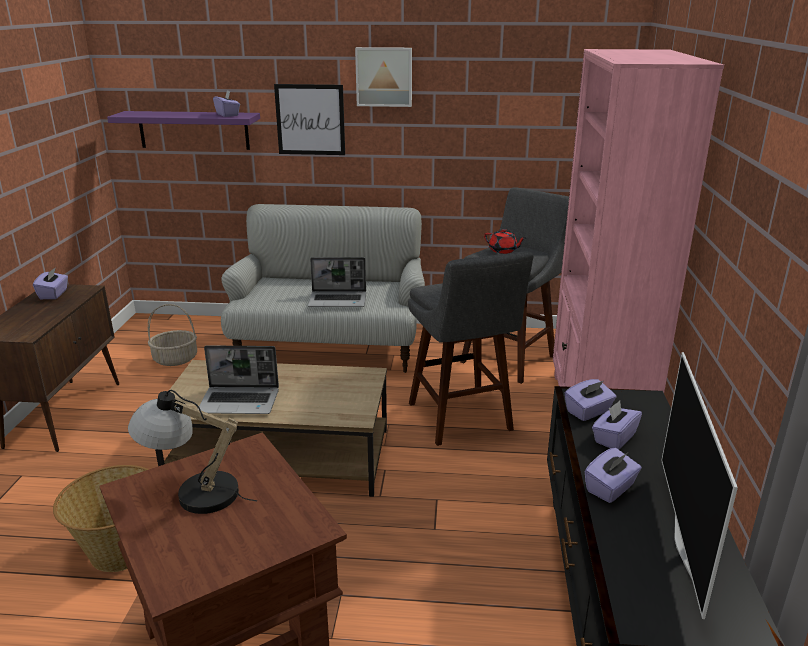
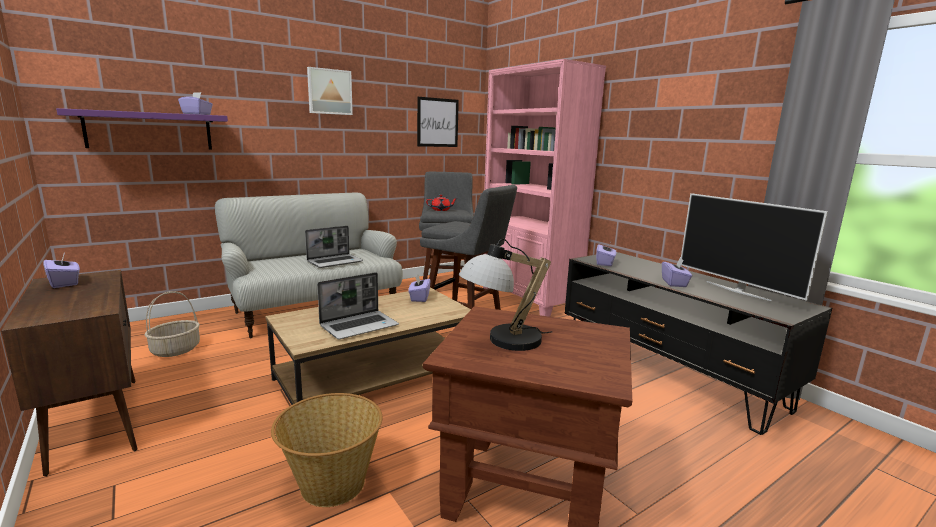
camera: 40 degrees left, 10 degrees down
picture [274,84,345,155] -> picture moved to [417,97,459,147]
purple tissue box [592,401,642,450] -> purple tissue box moved to [409,274,431,302]

